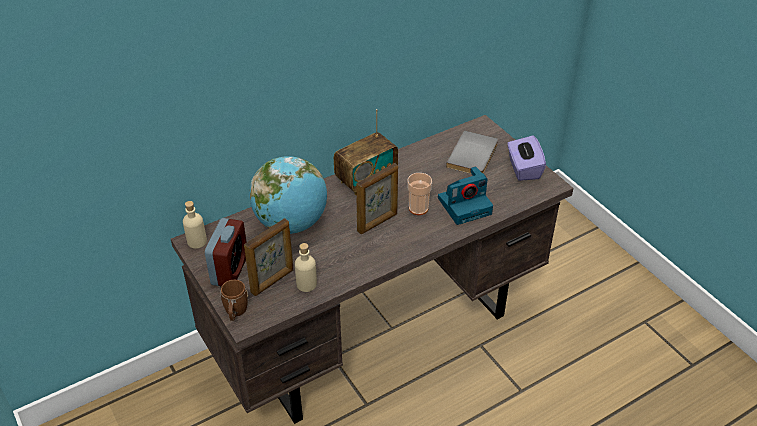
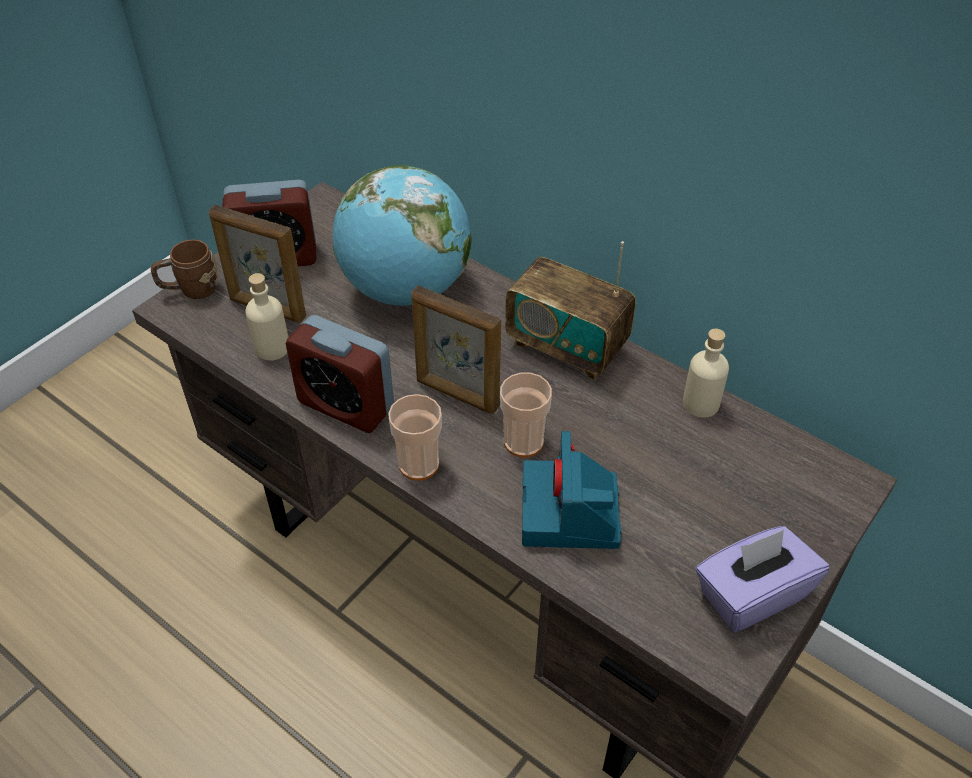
camera: 70 degrees right, 5 degrees up
beige bottle [183,201,207,249] -> beige bottle moved to [683,329,729,418]
camera [438,166,493,225] -> camera turned 45 degrees clockwise [522,431,621,549]
grey book [446,130,498,174] -> none
none -> alarm clock [286,315,394,433]
none -> cup [388,394,442,480]

